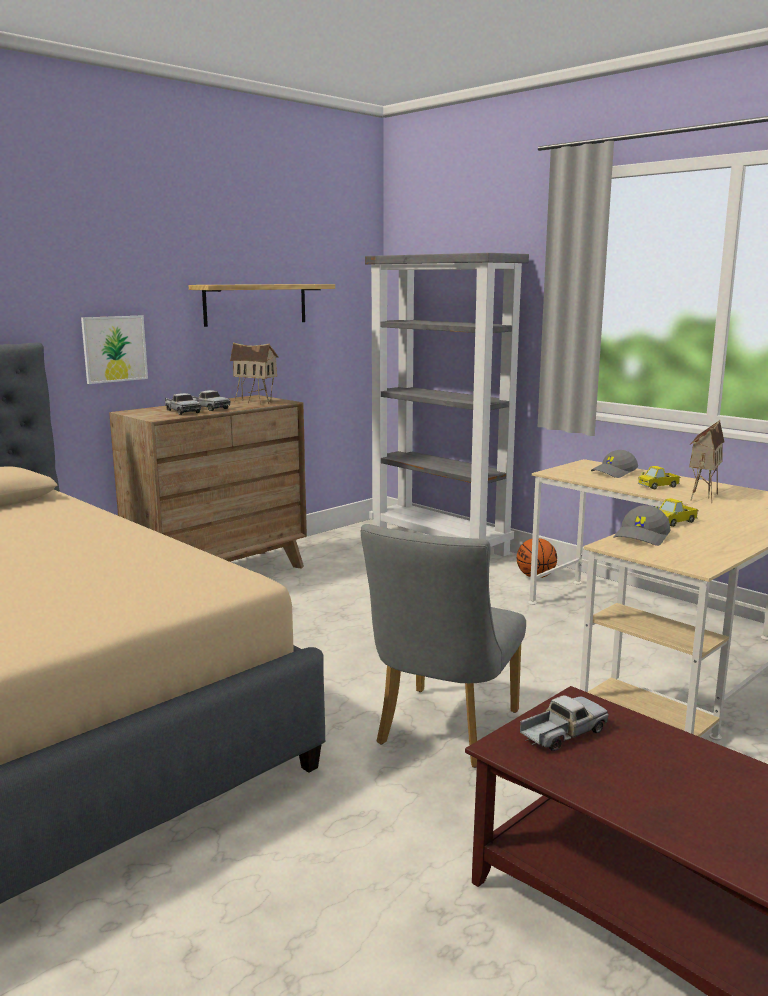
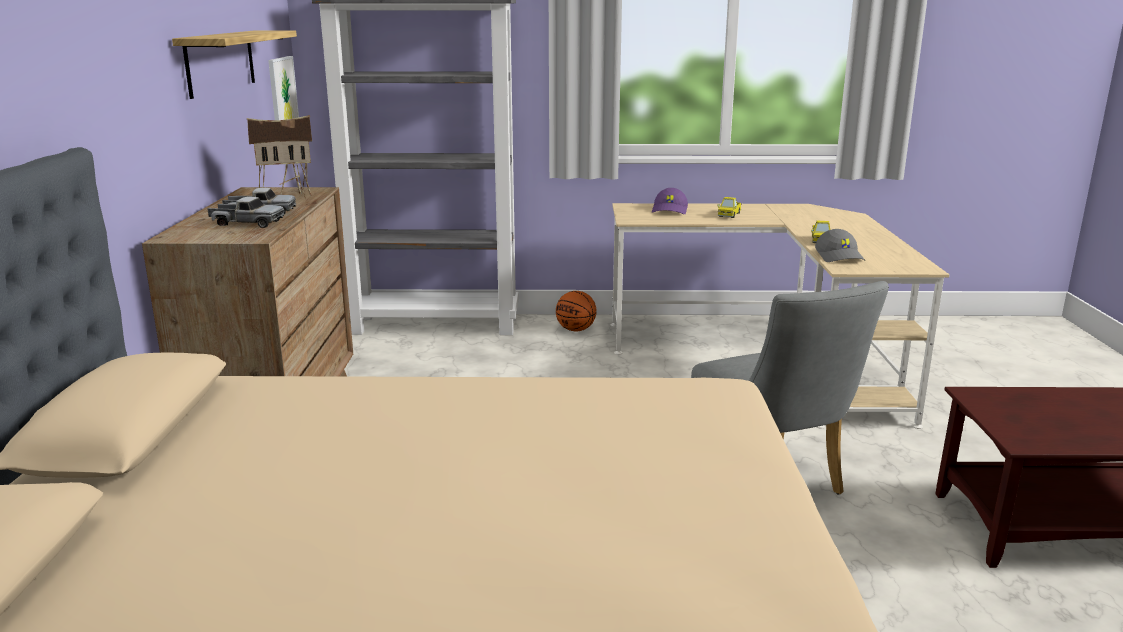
camera: 45 degrees left, 5 degrees up
picture [81,315,148,384] -> picture moved to [268,56,299,120]
toy truck [520,695,609,751] -> none
grey cap [591,450,638,478] -> purple cap [652,188,688,214]
toy house [689,420,725,503] -> none

